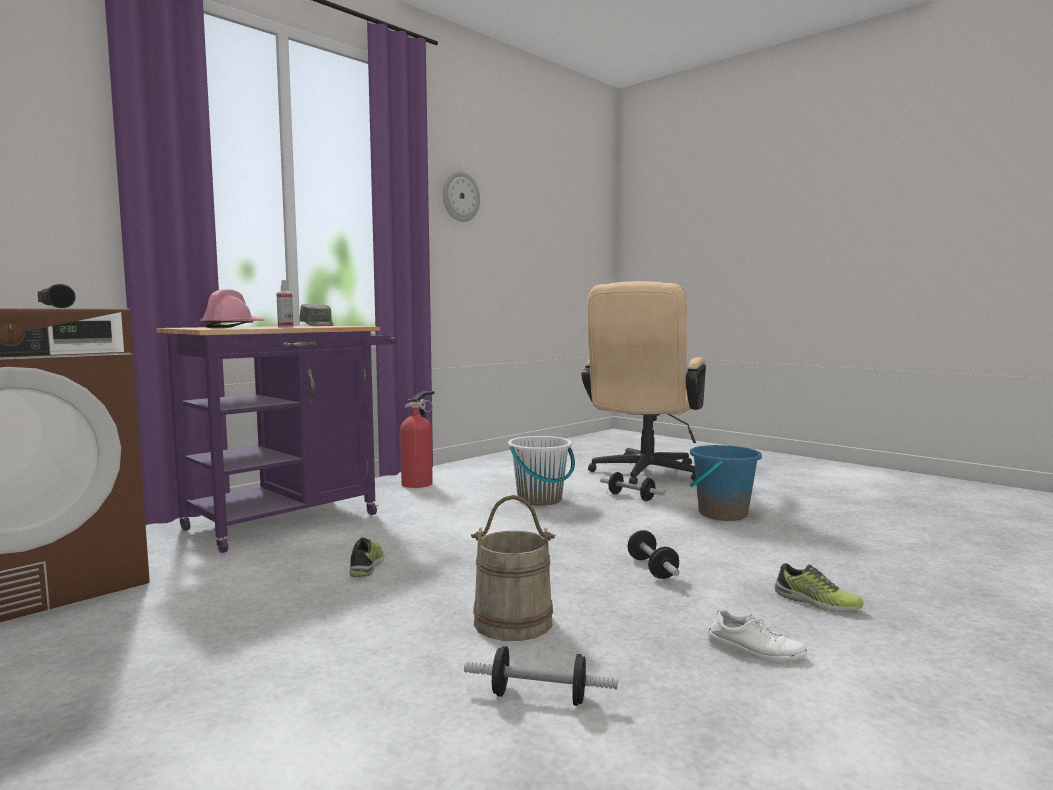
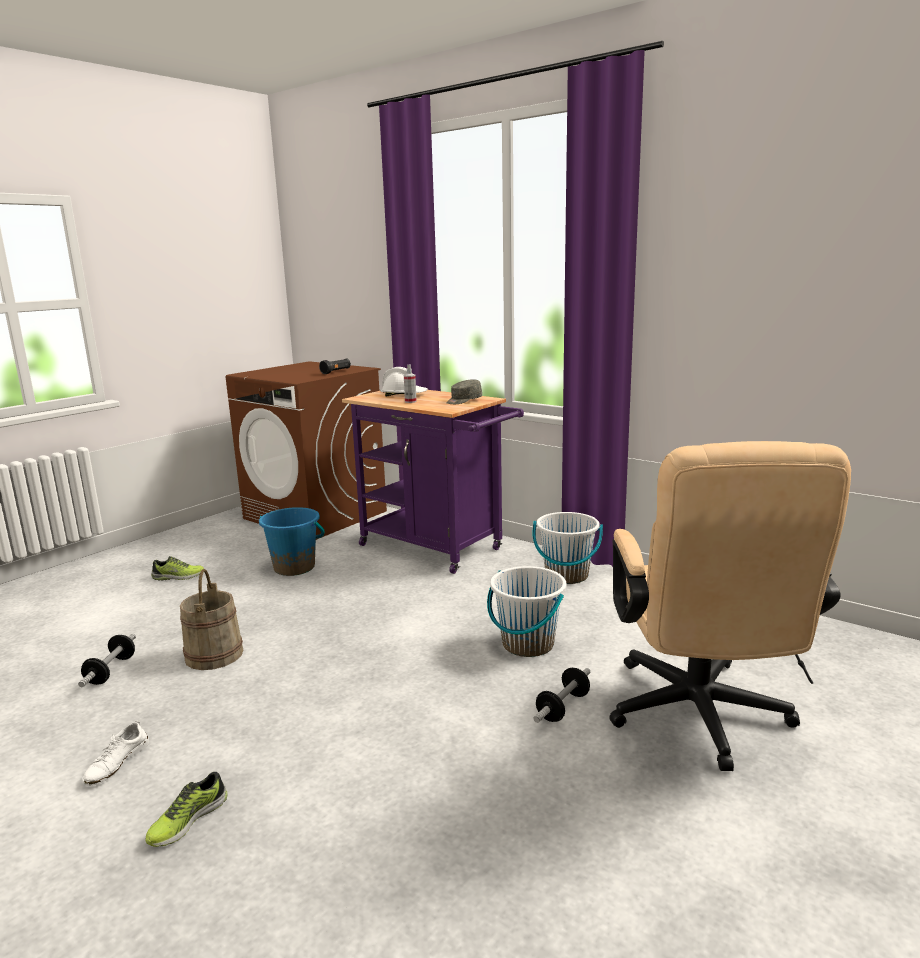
camera: 85 degrees right, 10 degrees up
pink hard hat [200,289,265,328] -> white hard hat [381,367,428,396]
shoe [350,537,384,577] -> shoe moved to [151,556,204,580]
fire extinguisher [400,391,434,488] -> white bucket [532,512,603,584]
wall clock [443,171,480,222] -> none
beige office chair [581,281,706,485] -> beige office chair turned 105 degrees counterclockwise [609,441,851,771]
dumbbell [628,530,680,579] -> none
blue bucket [690,445,762,521] -> blue bucket moved to [259,507,325,576]

